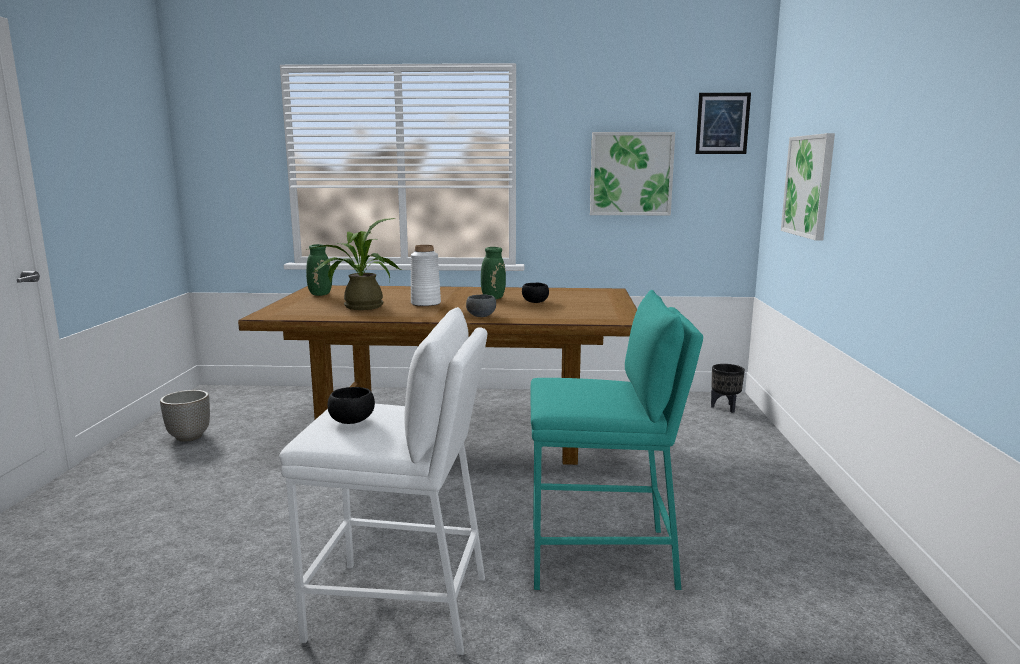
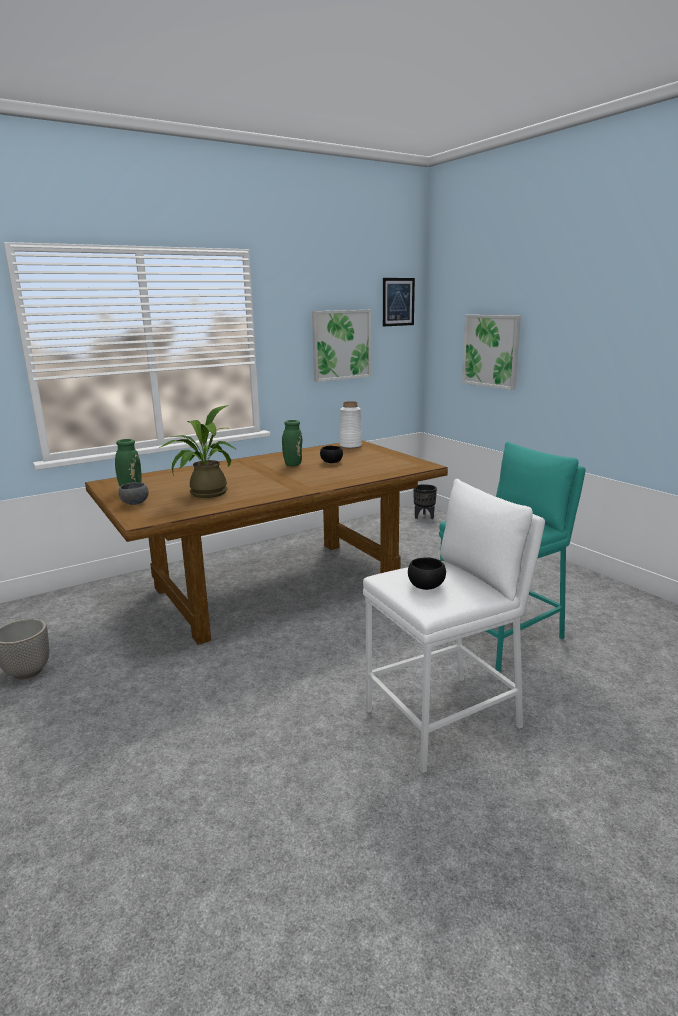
camera: 35 degrees left, 5 degrees up
white vase [411,245,441,307] -> white vase moved to [340,401,362,448]
grey bowl [466,294,496,317] -> grey bowl moved to [119,482,149,505]

